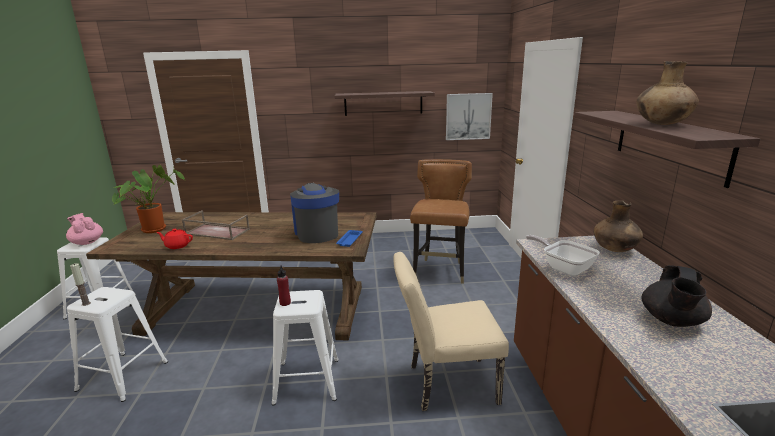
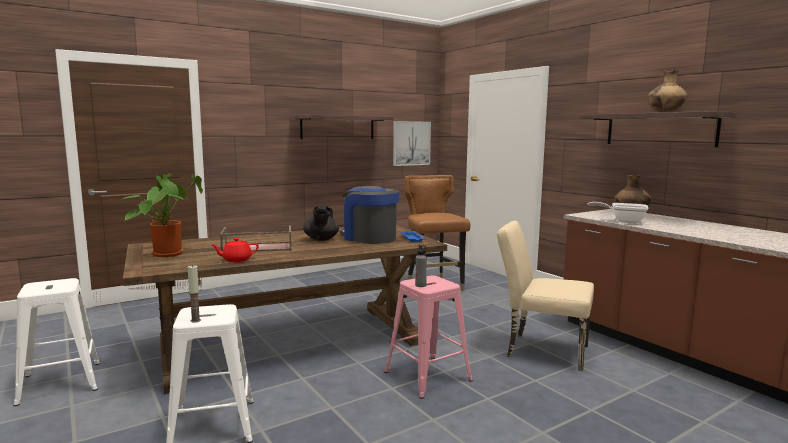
camera: 30 degrees left, 10 degrees down
pink teapot [66,213,103,245] -> none
white stool [271,290,339,406] -> pink stool [384,275,473,399]
red bottle [277,265,291,306] -> grey bottle [415,244,427,287]
beige chair [393,252,509,411] -> beige chair turned 60 degrees clockwise [497,221,594,371]
black teapot [642,265,712,327] -> black teapot moved to [303,205,339,241]

